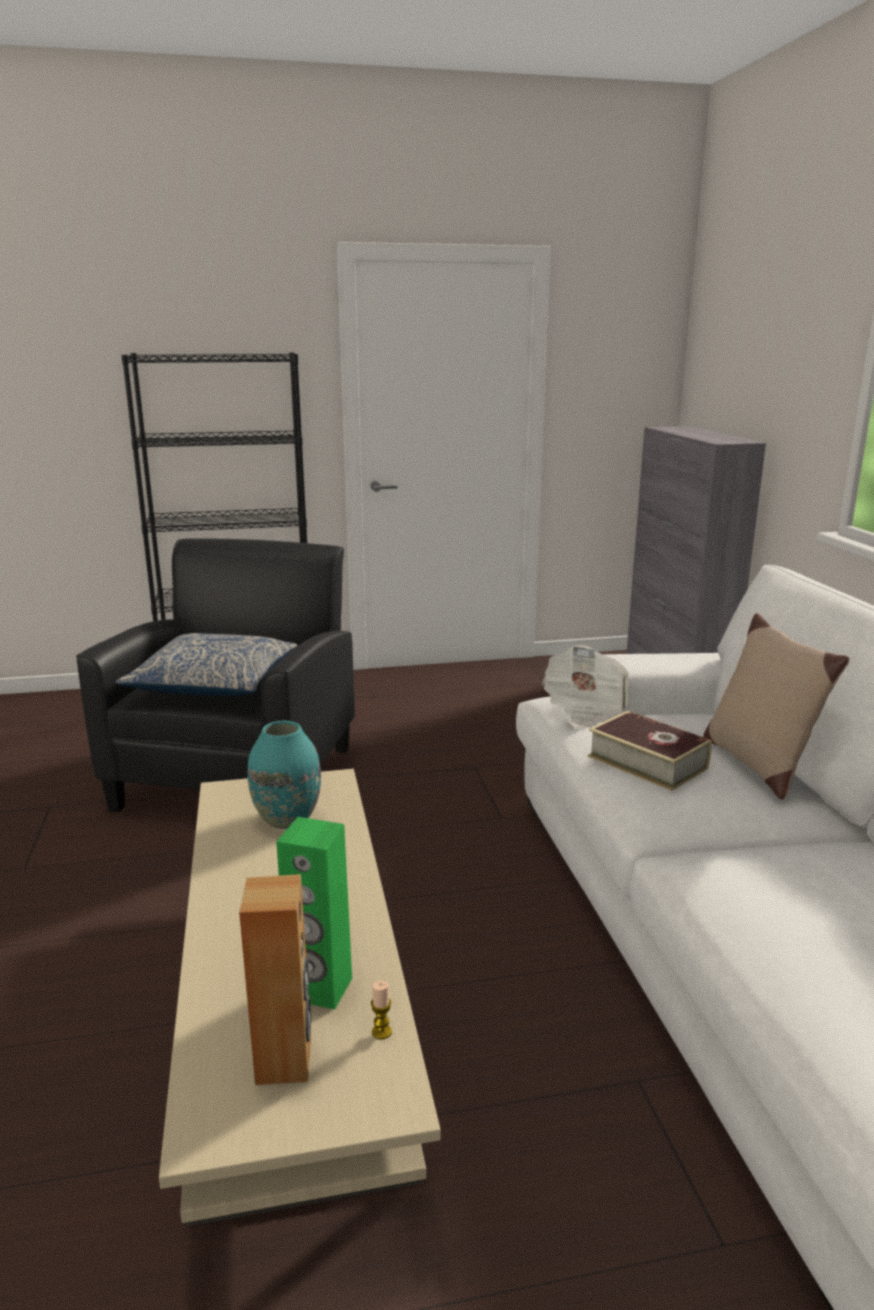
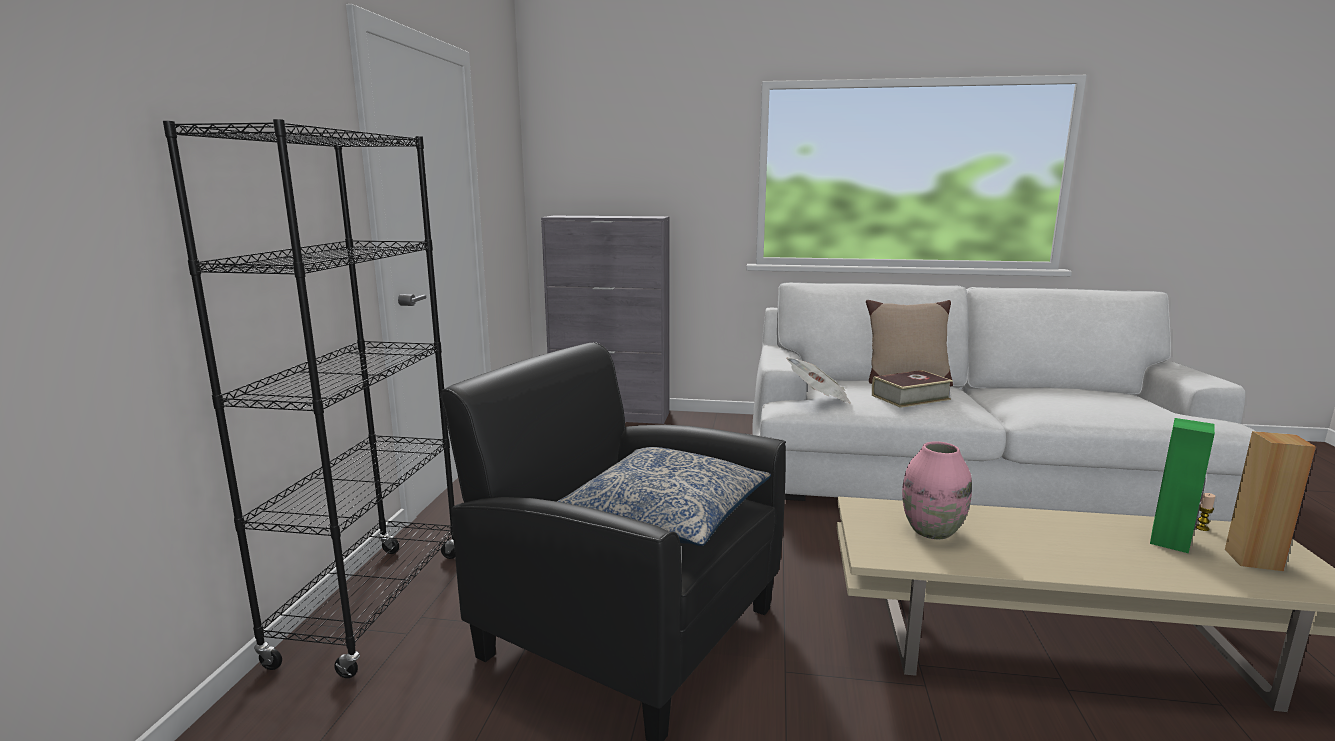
camera: 70 degrees left, 5 degrees down
turquoise vase [248,721,321,829] -> pink vase [902,441,972,540]

